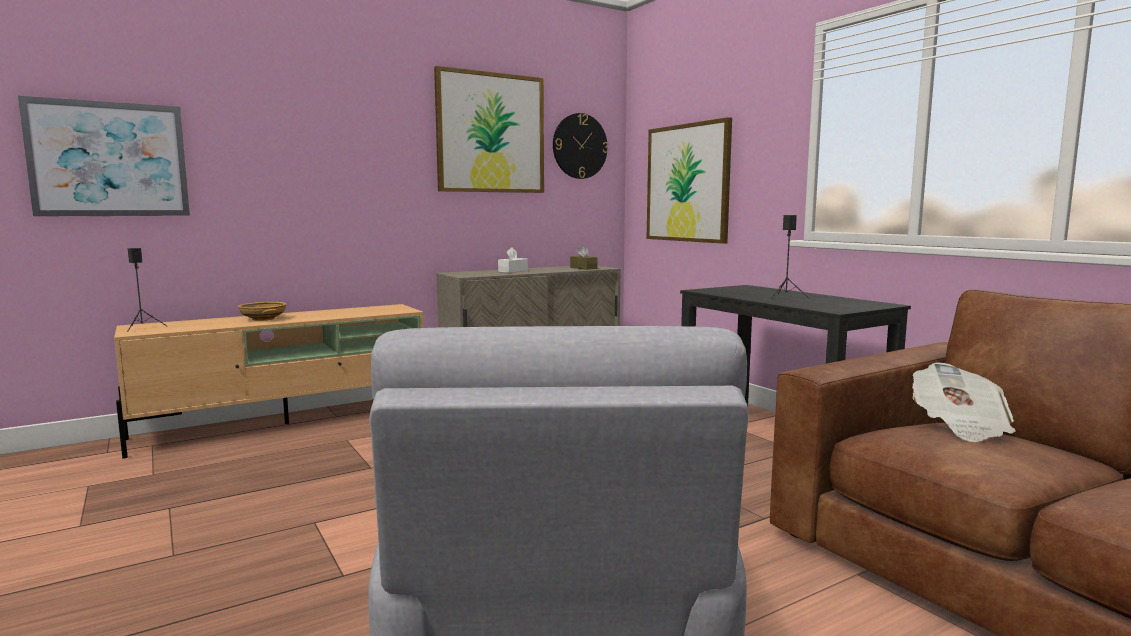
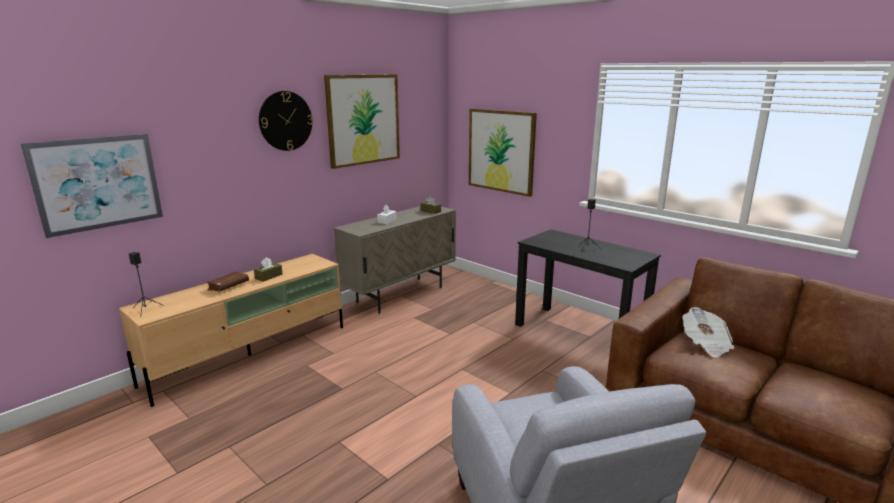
camera: 15 degrees left, 10 degrees up
beige bowl [238,302,287,321] -> brown book [206,271,249,292]
wall clock [553,113,608,179] -> wall clock moved to [259,91,313,151]
none -> brown tissue box [254,257,282,282]

